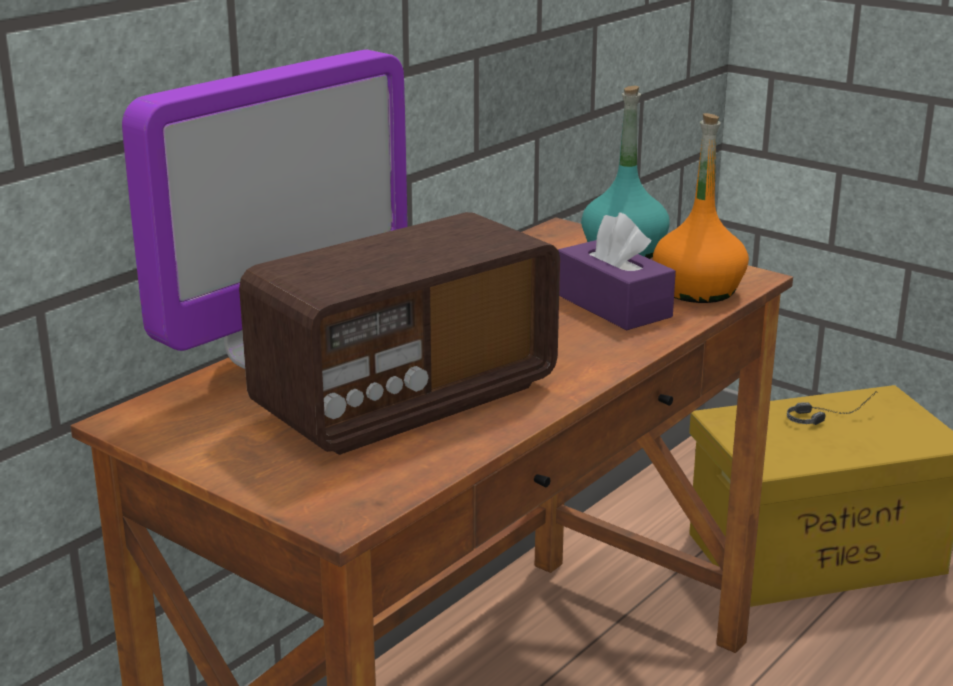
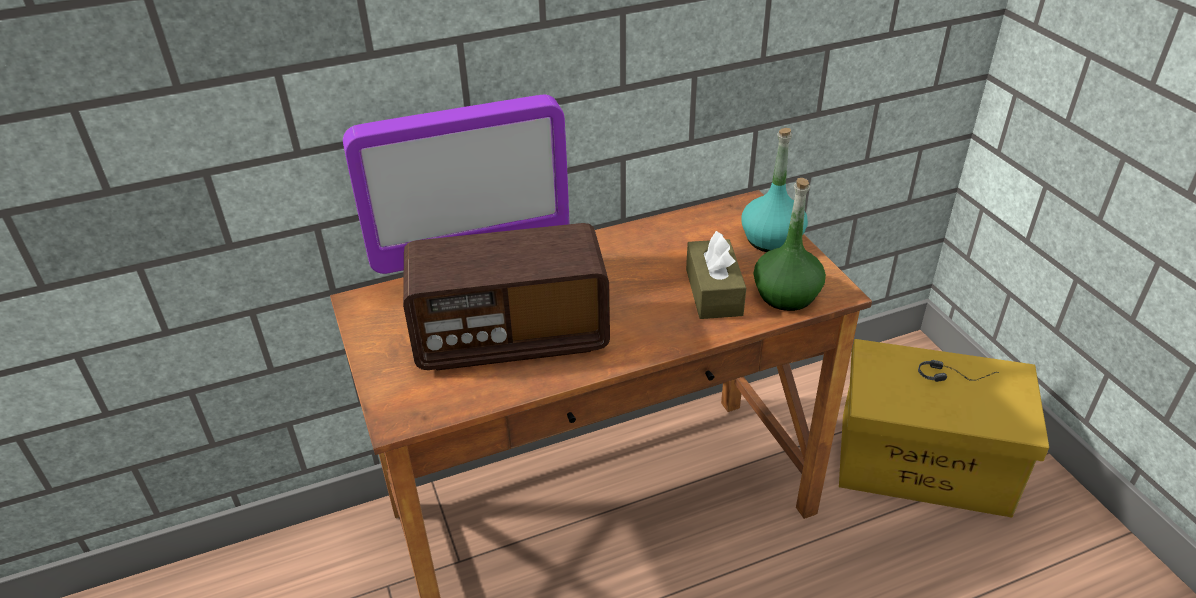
camera: 30 degrees right, 15 degrees up
purple tissue box [558,213,676,330] -> brown tissue box [686,231,746,319]
orange bottle [653,113,749,303] -> green bottle [753,178,826,311]

